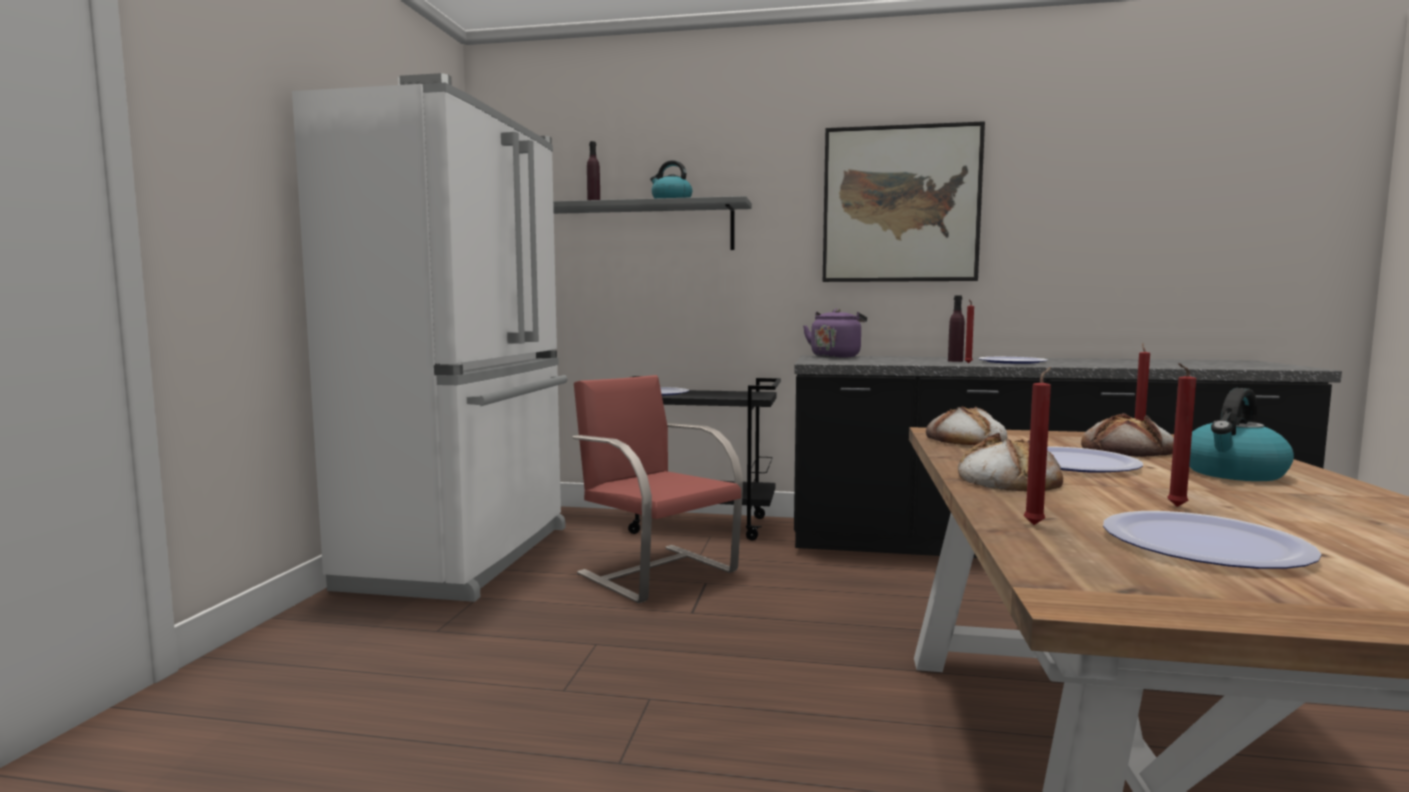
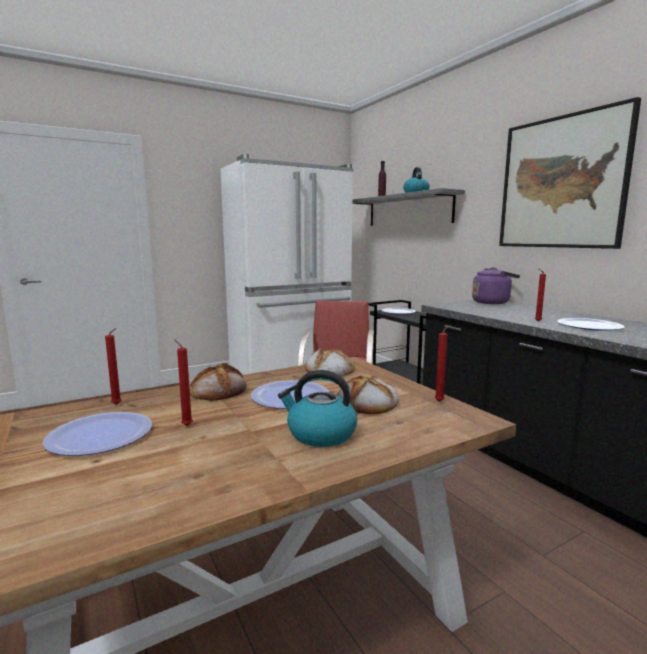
camera: 50 degrees right, 5 degrees up
purple bottle [948,295,965,362] -> none

